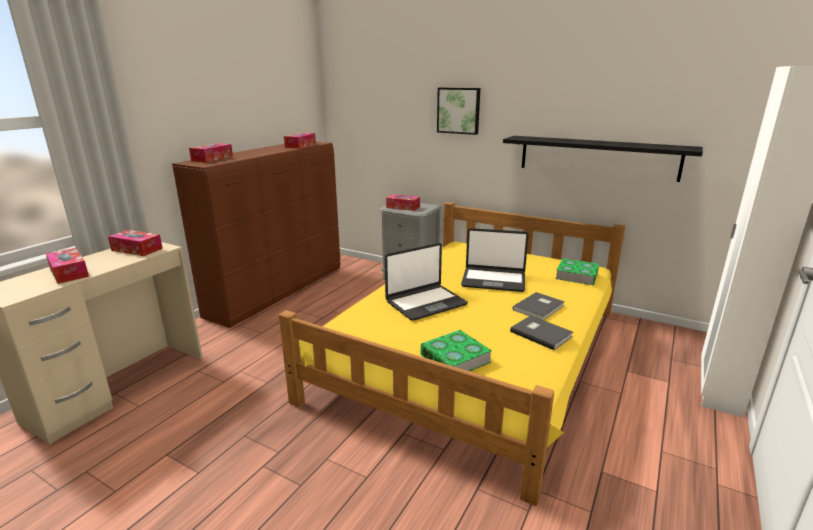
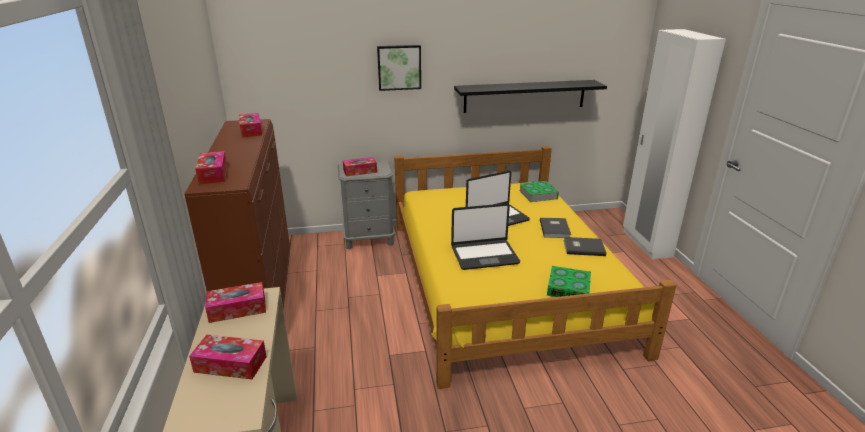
camera: 40 degrees left, 5 degrees up
laptop [385,243,468,321] -> laptop turned 60 degrees clockwise [451,203,520,270]

